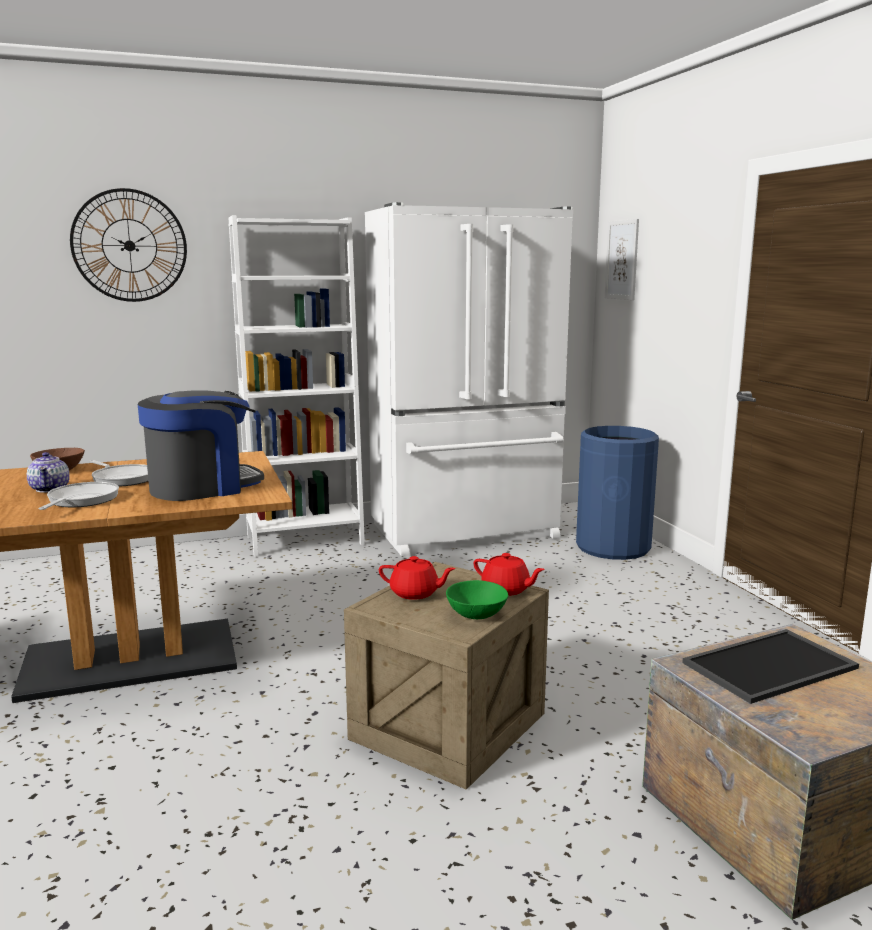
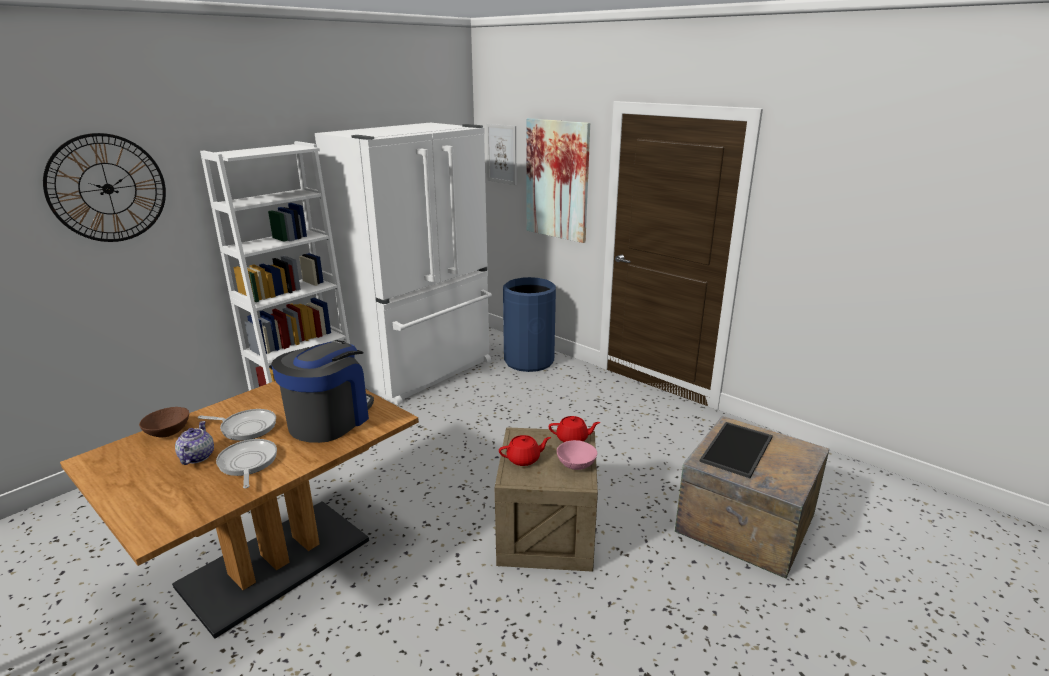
camera: 30 degrees left, 10 degrees up
teapot [27,452,70,493] -> teapot turned 135 degrees counterclockwise [175,421,214,465]
green bowl [446,580,508,619] -> pink bowl [557,440,597,470]
none -> picture [526,118,590,243]

